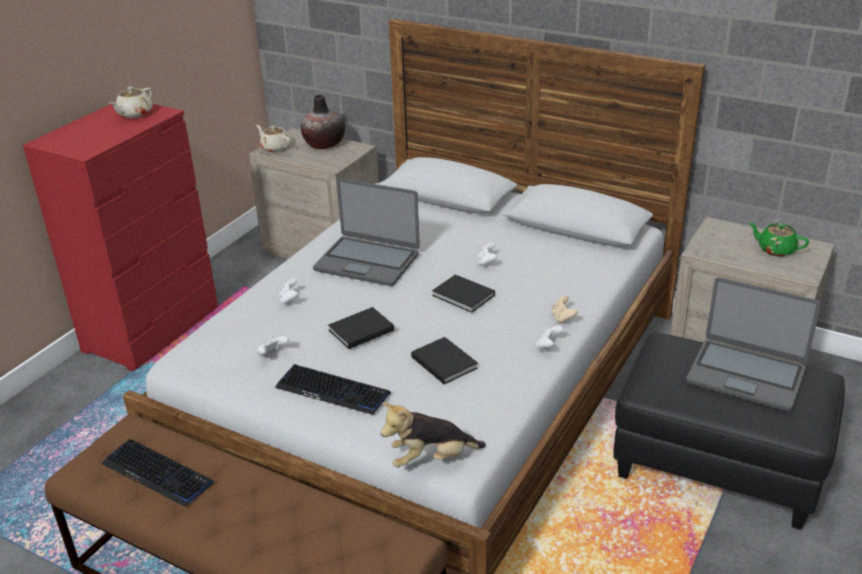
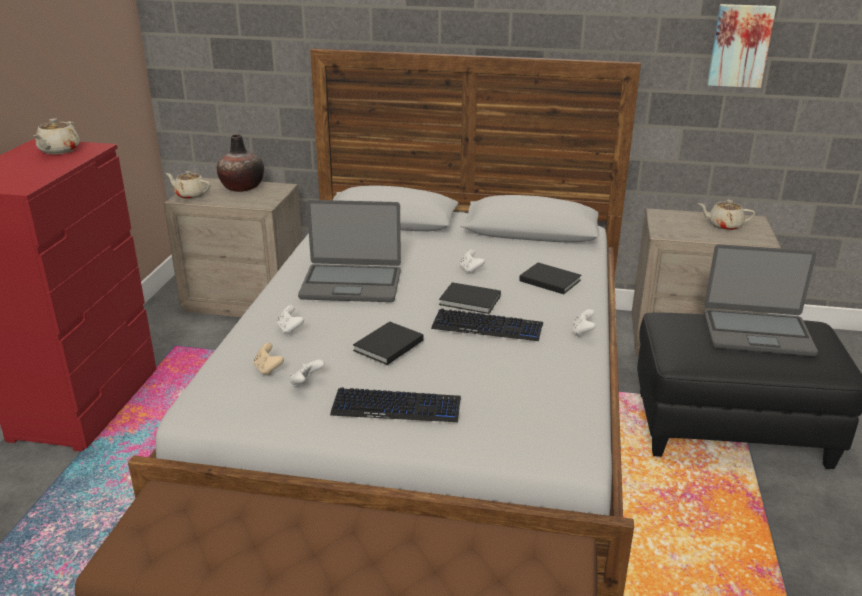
camera: 20 degrees left, 5 degrees down
keyboard [101,439,214,507] -> keyboard moved to [431,308,543,341]
plush toy [381,403,486,468] -> none
black book [411,337,478,384] -> black book moved to [519,263,581,294]
beige game controller [551,295,578,324] -> beige game controller moved to [254,343,284,376]
green teapot [748,222,809,257] -> beige teapot [698,200,755,230]
none -> picture [707,4,776,88]

